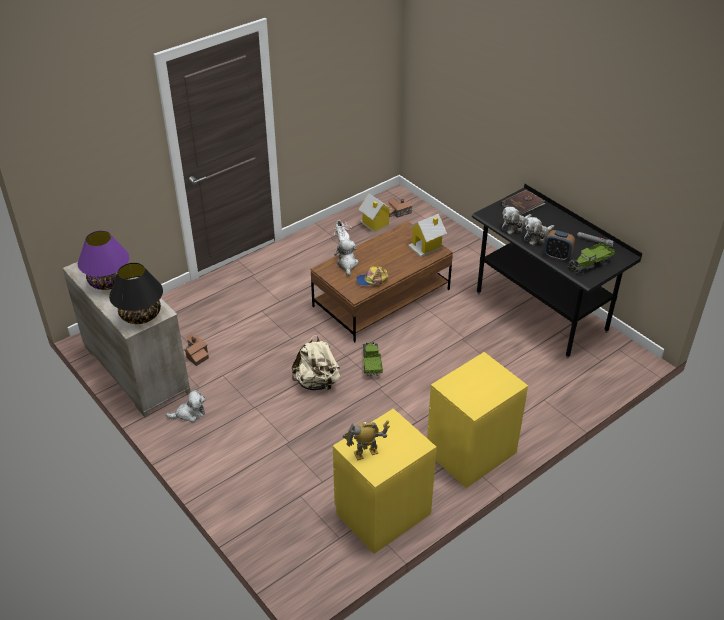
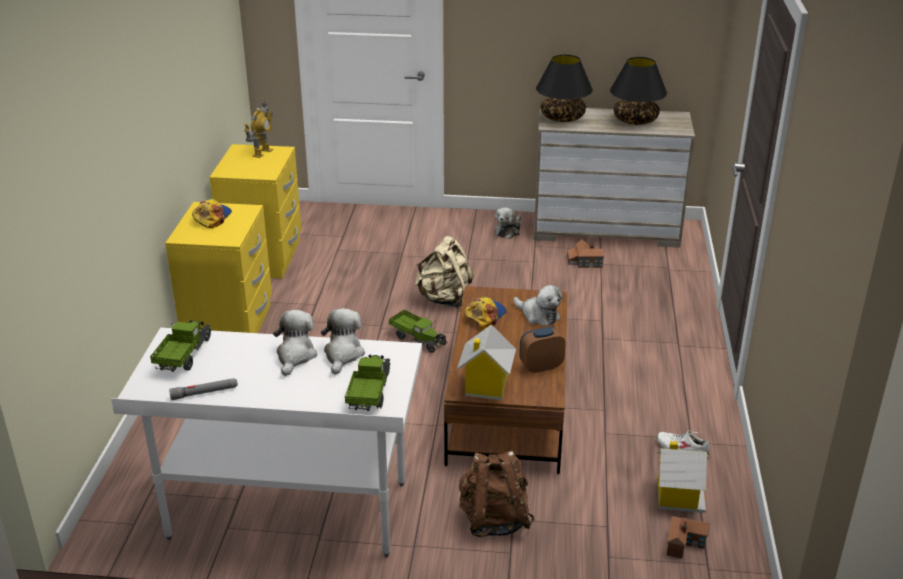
camera: 135 degrees right, 10 degrees down
purple table lamp [78,231,129,290] -> black table lamp [610,57,667,125]
black desk [472,184,643,358] -> white desk [111,328,423,557]
brown book [501,190,545,215] -> toy truck [345,355,391,411]
alarm clock [544,230,575,261] -> alarm clock moved to [519,327,566,373]
none -> cap [192,199,232,228]
none -> brown backpack [459,450,535,537]

